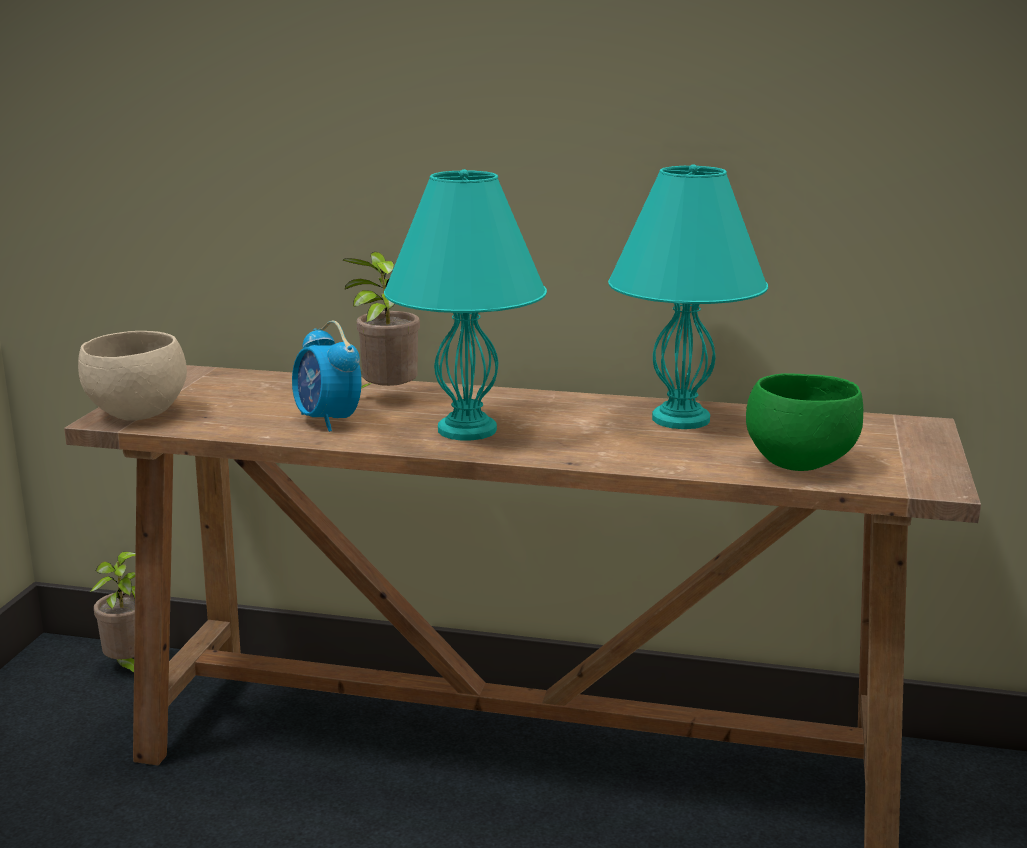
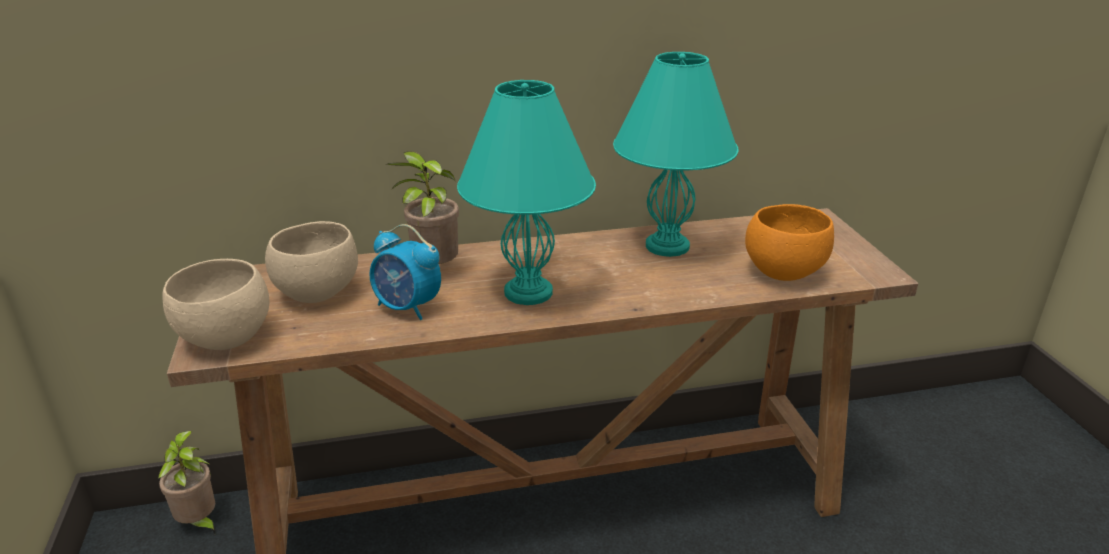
camera: 25 degrees left, 10 degrees up
green bowl [746,373,863,471] -> orange bowl [745,204,834,281]
none -> beige bowl [265,221,358,303]

